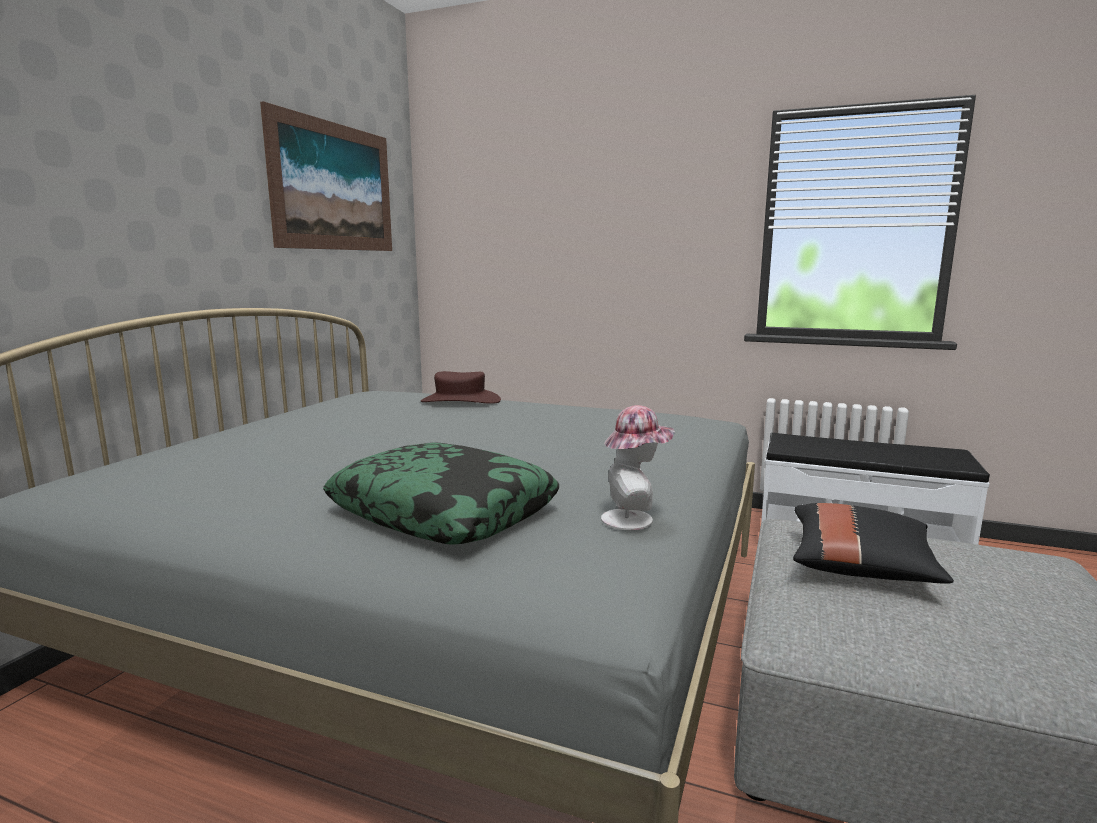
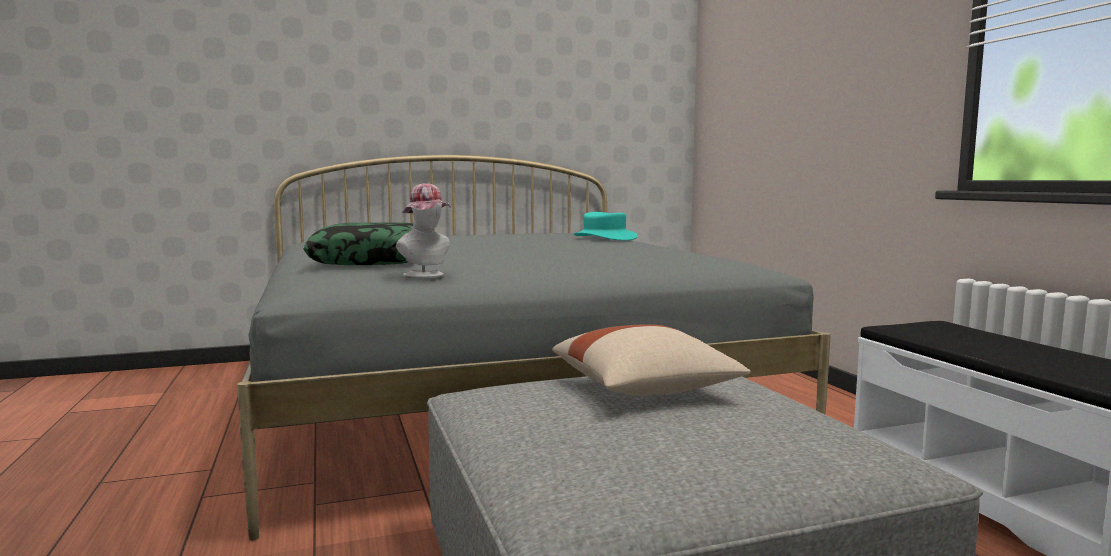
camera: 50 degrees right, 5 degrees down
picture [260,101,392,251] -> none
brown hat [421,371,501,404] -> turquoise hat [574,212,638,241]
black pillow [793,503,954,584] -> beige pillow [552,324,751,396]

